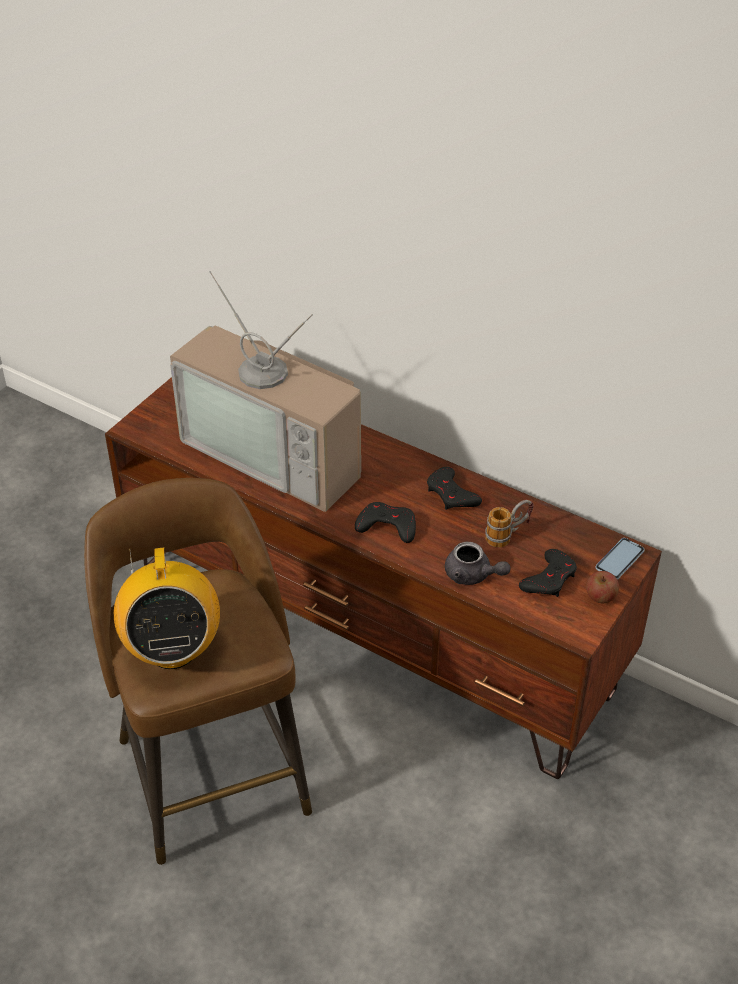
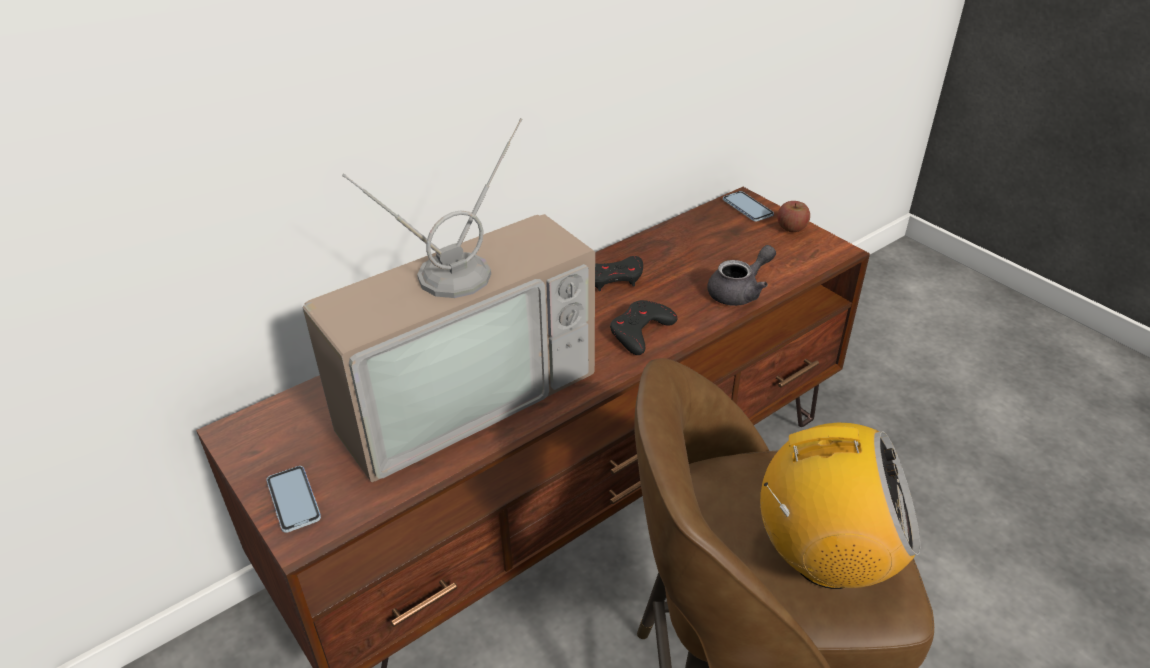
camera: 70 degrees left, 5 degrees down
mug [485,500,534,547] -> none
black game controller [519,549,577,597] -> none
none -> phone [266,466,321,533]

